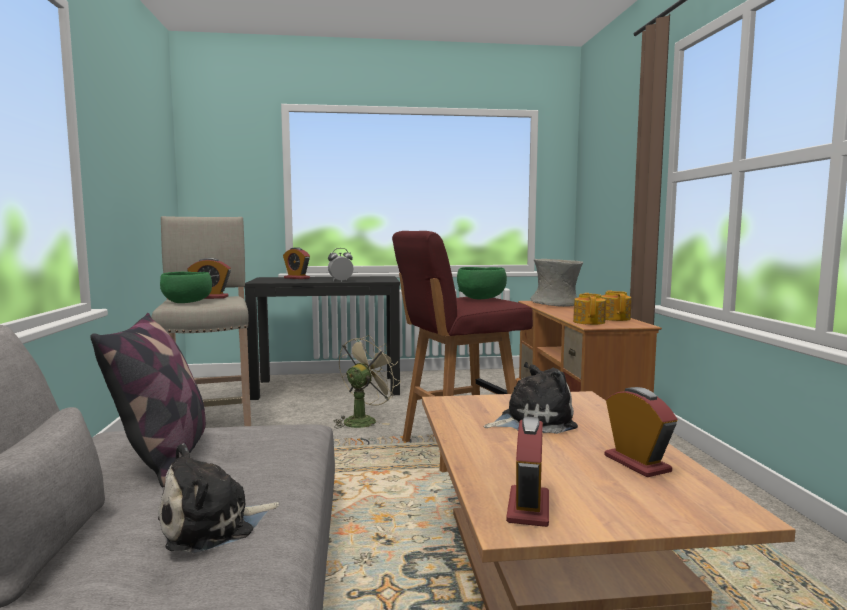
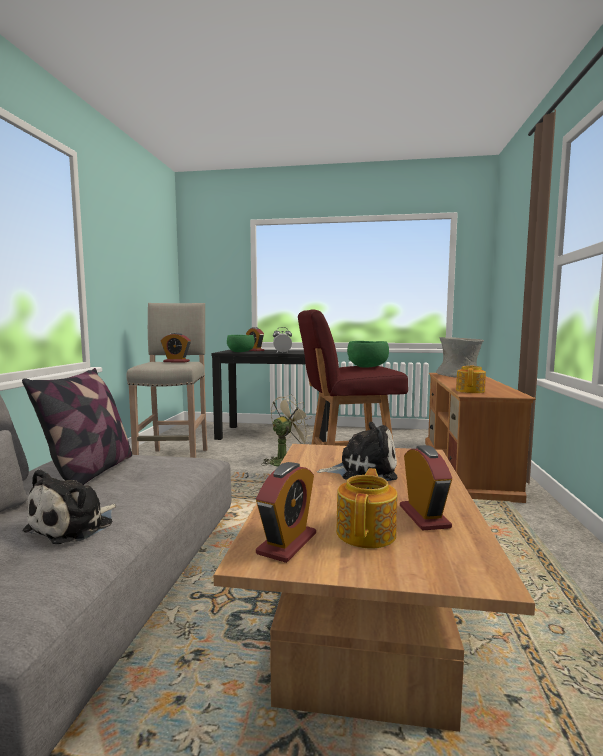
camera: 15 degrees right, 0 degrees up
plush toy [158,443,279,553] -> plush toy turned 45 degrees counterclockwise [23,469,116,544]
green bowl [160,272,212,303] -> green bowl moved to [227,335,255,352]
teapot [601,290,632,321] -> teapot moved to [336,468,398,549]

